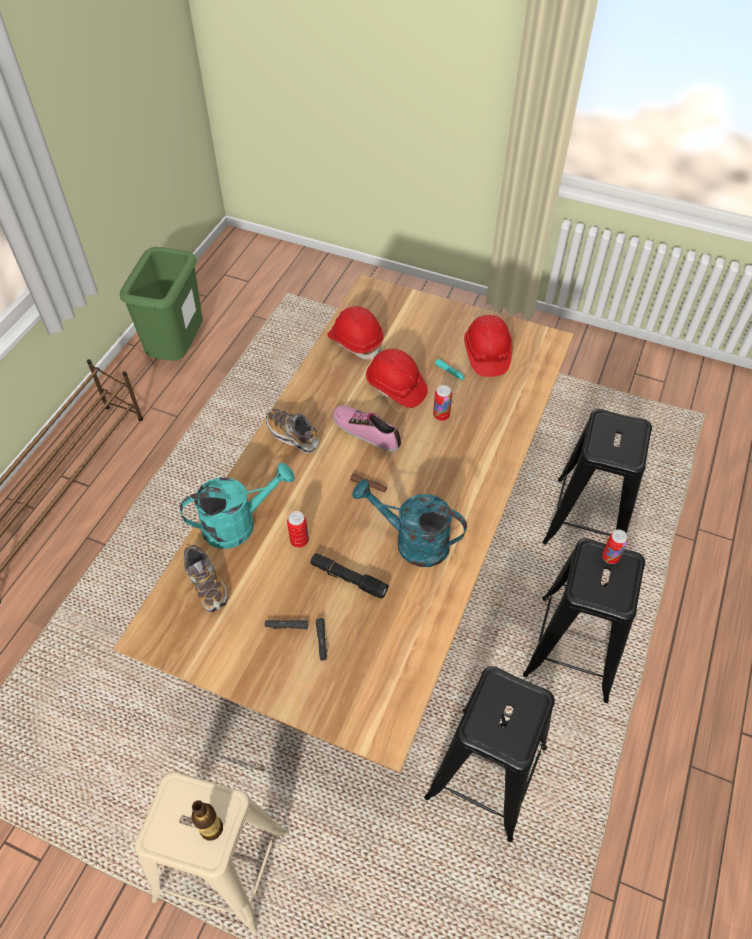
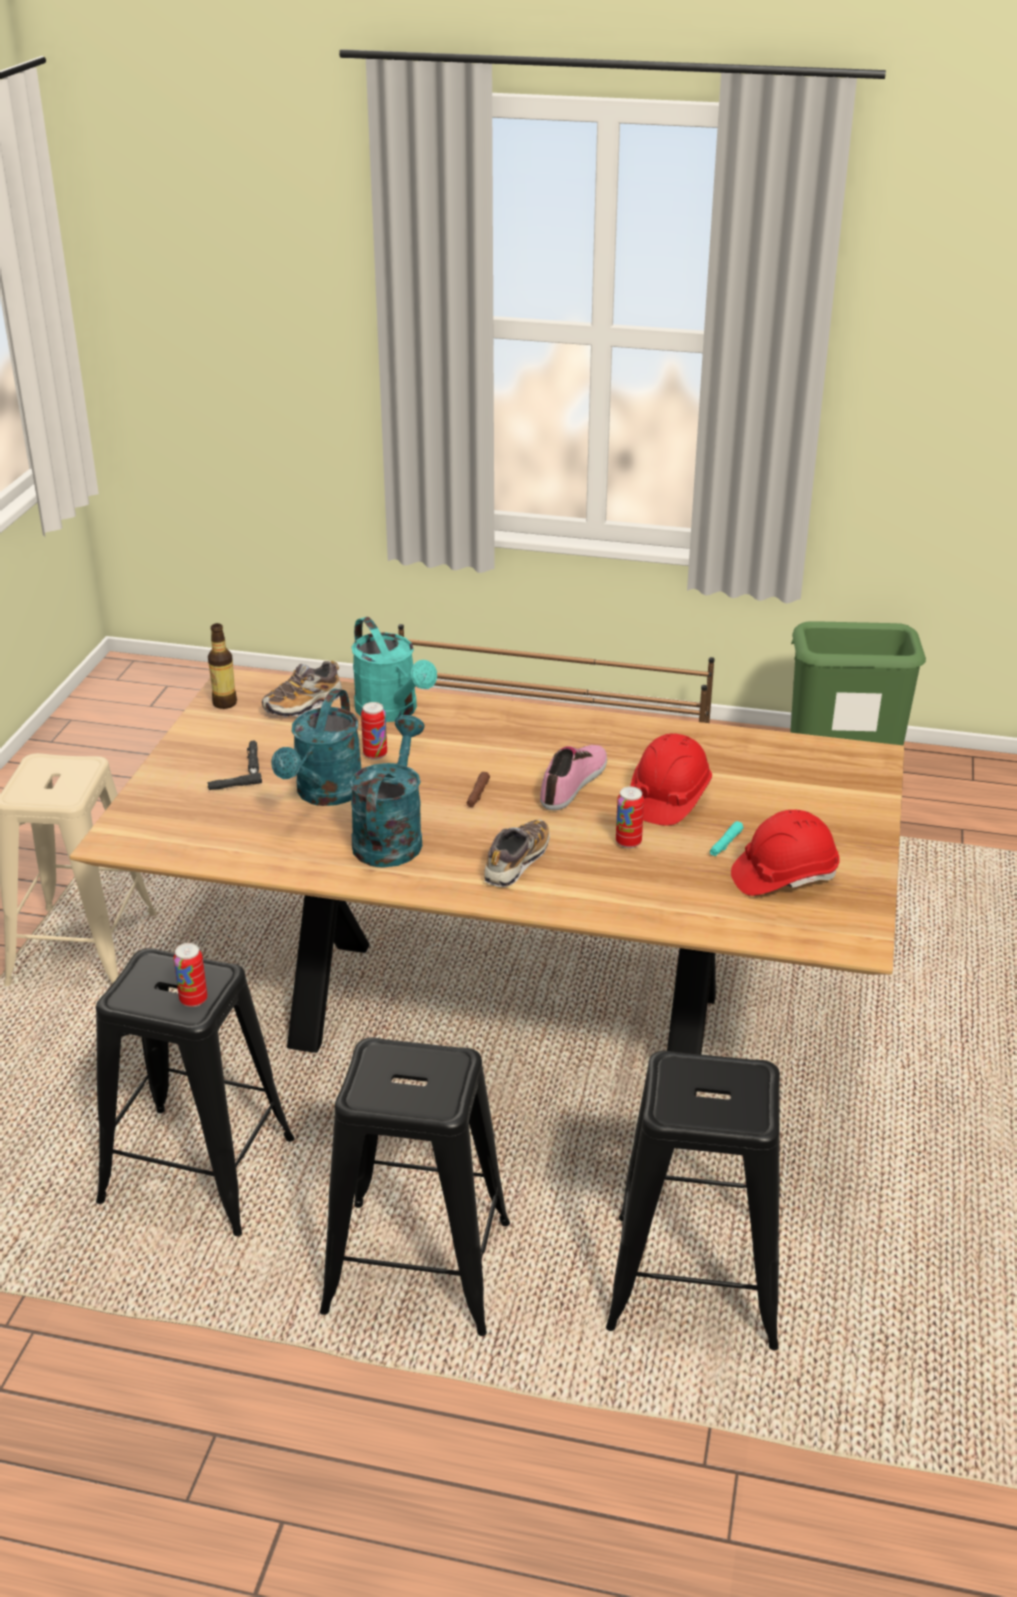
camera: 80 degrees right, 20 degrees down
bottle [191,800,223,840] -> bottle moved to [208,623,237,709]
shoe [266,409,320,453] -> shoe moved to [484,819,550,887]
black flashlight [311,553,388,599] -> turquoise watering can [271,688,362,806]
red hard hat [327,306,384,359] -> none
can [602,530,628,564] -> can moved to [174,943,207,1007]

